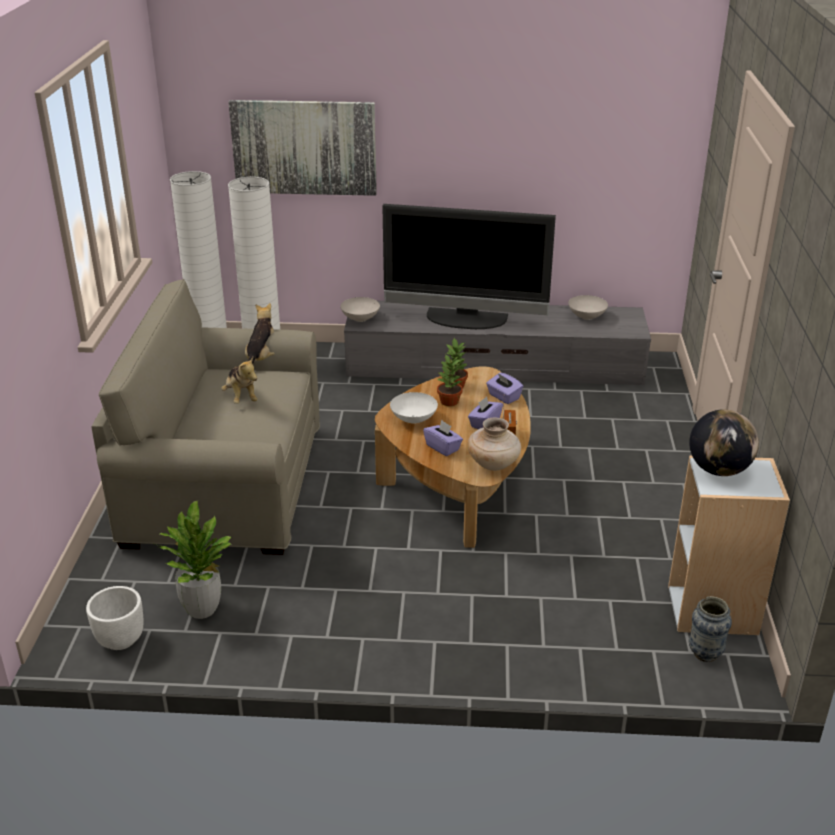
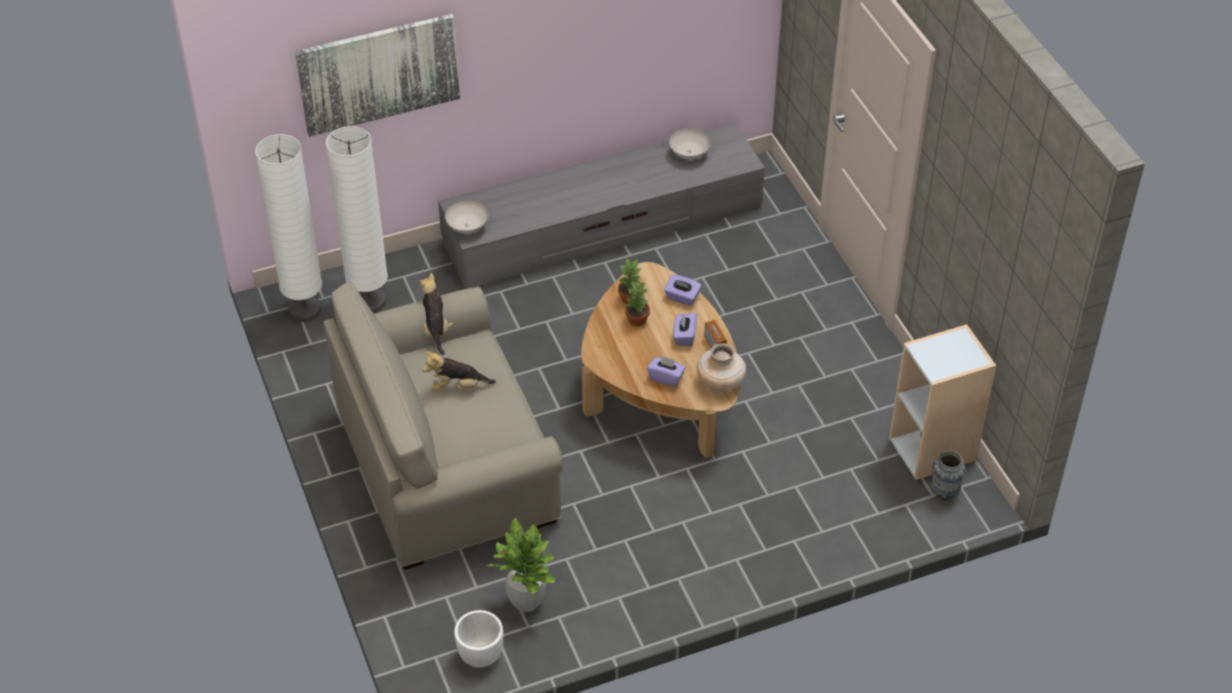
camera: 25 degrees left, 15 degrees up
plush toy [221,357,258,404] -> plush toy turned 135 degrees clockwise [422,351,496,390]
television [382,204,556,329] -> none
white bowl [390,392,438,424] -> none
globe [689,409,759,476] -> none

